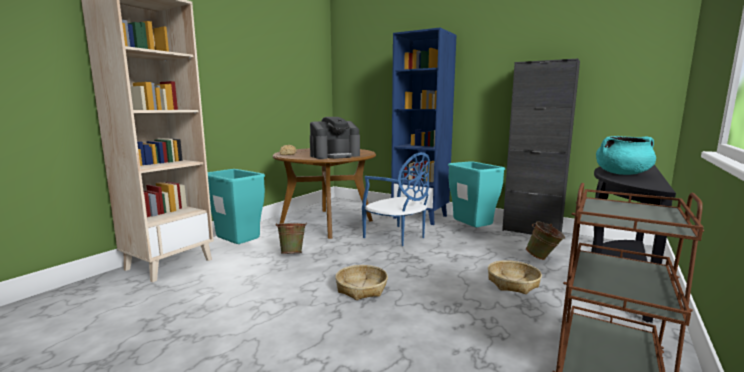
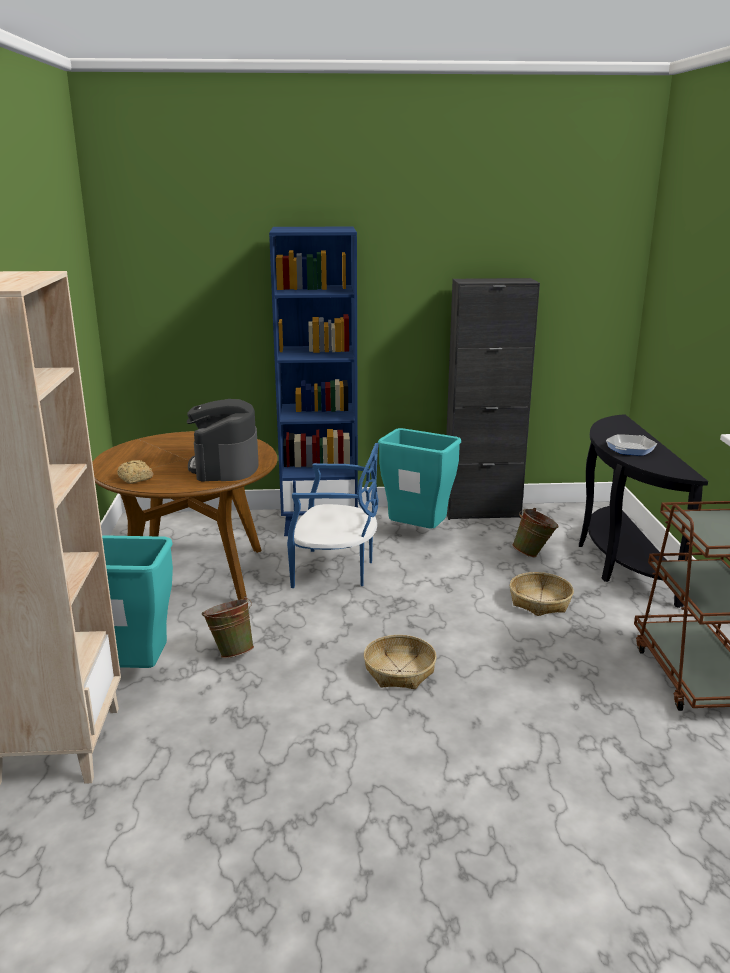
camera: 35 degrees left, 10 degrees up
coffee machine [310,117,360,159] -> coffee machine turned 150 degrees clockwise [187,399,259,482]
turquoise cooking pot [596,136,656,175] -> frying pan [606,434,657,456]

